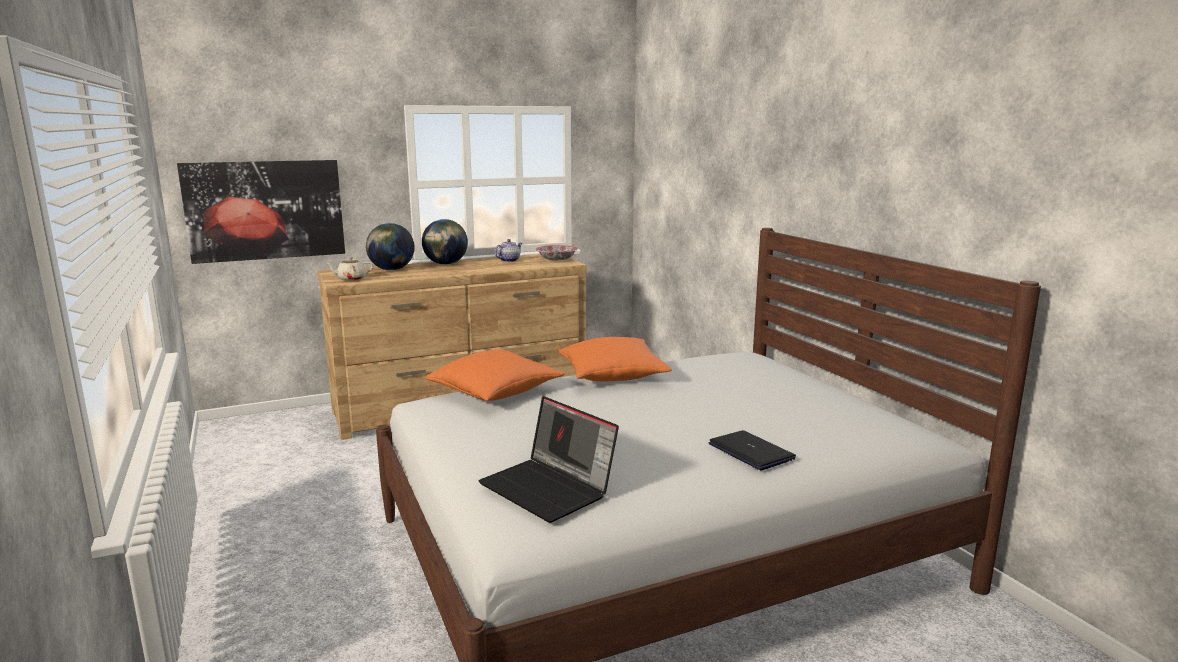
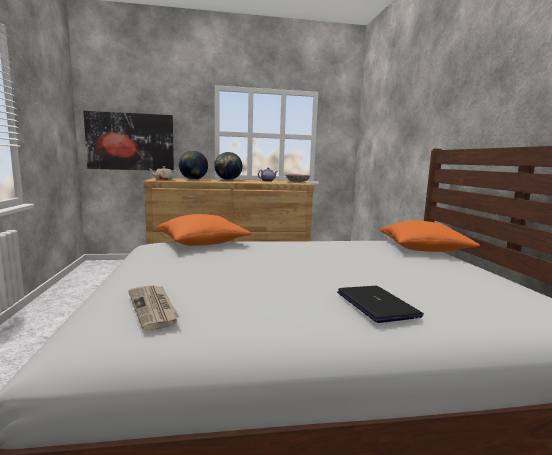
camera: 15 degrees right, 5 degrees down
laptop [479,396,619,523] -> newspaper [129,285,179,331]
orange pillow [559,337,672,381] -> orange pillow moved to [380,220,480,252]

